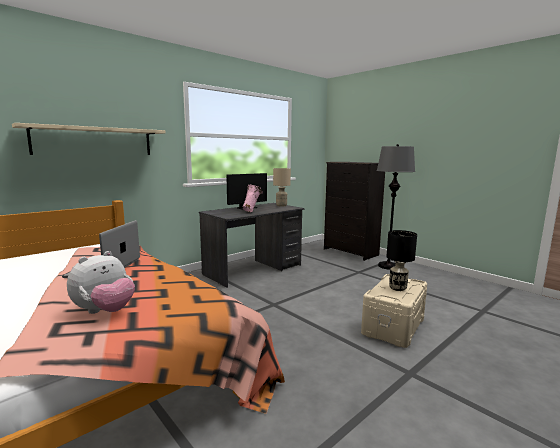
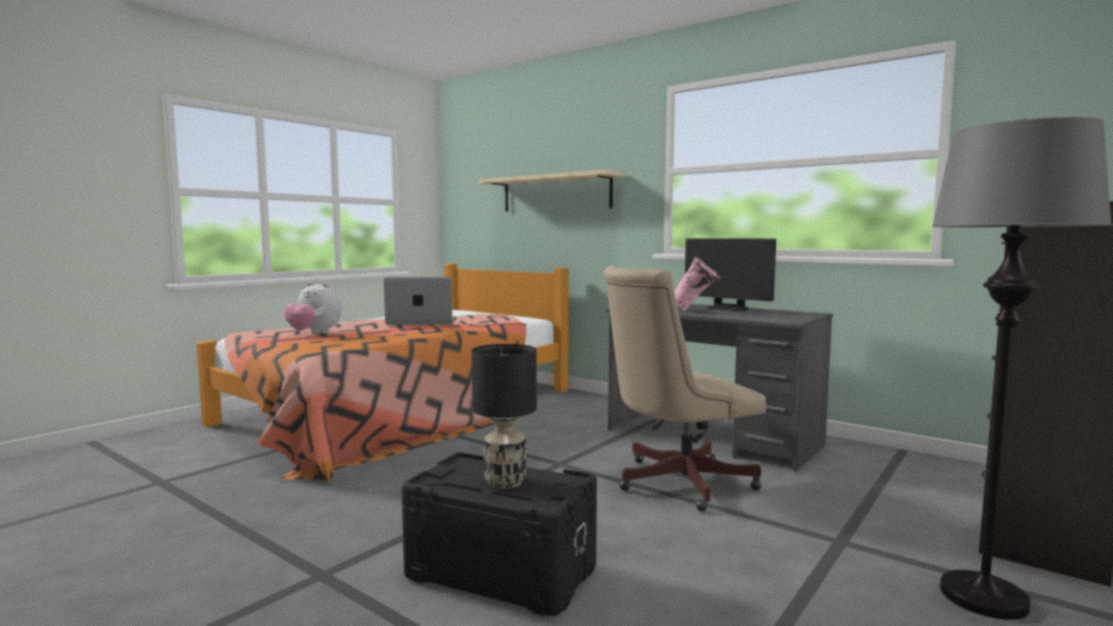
camera: 80 degrees right, 5 degrees down
beige table lamp [273,168,291,207] -> none
beige storage box [361,274,427,348] -> black storage box [401,452,597,616]
none -> beige office chair [604,266,766,511]

